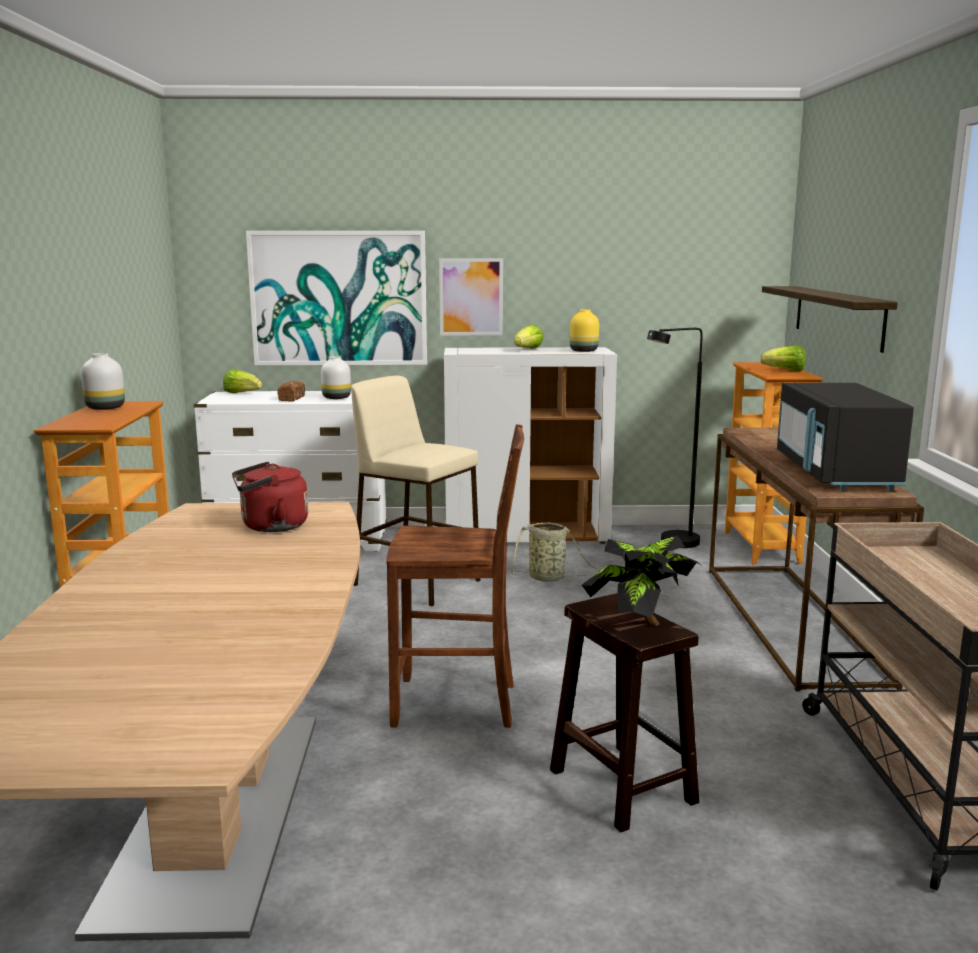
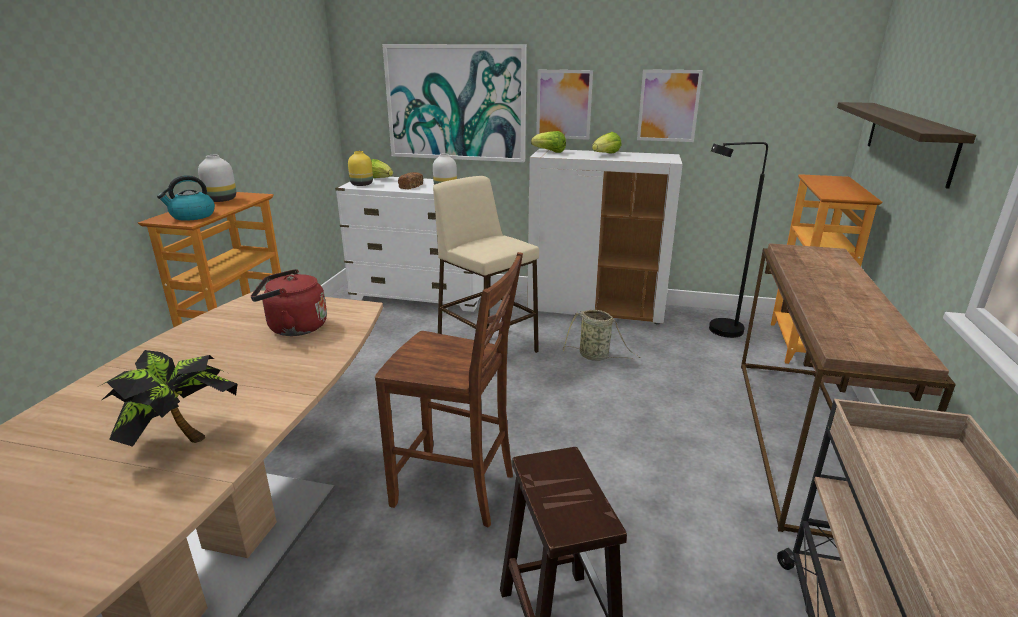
camera: 15 degrees right, 10 degrees up
yellow vase [570,309,599,352] -> yellow vase moved to [348,151,373,186]
potted plant [582,535,701,626] -> potted plant moved to [102,350,237,447]
lettuce [760,345,806,371] -> lettuce moved to [531,131,566,153]
black microwave [777,383,914,491] -> none
none -> kettle [157,175,215,221]
none -> picture [637,69,703,142]

